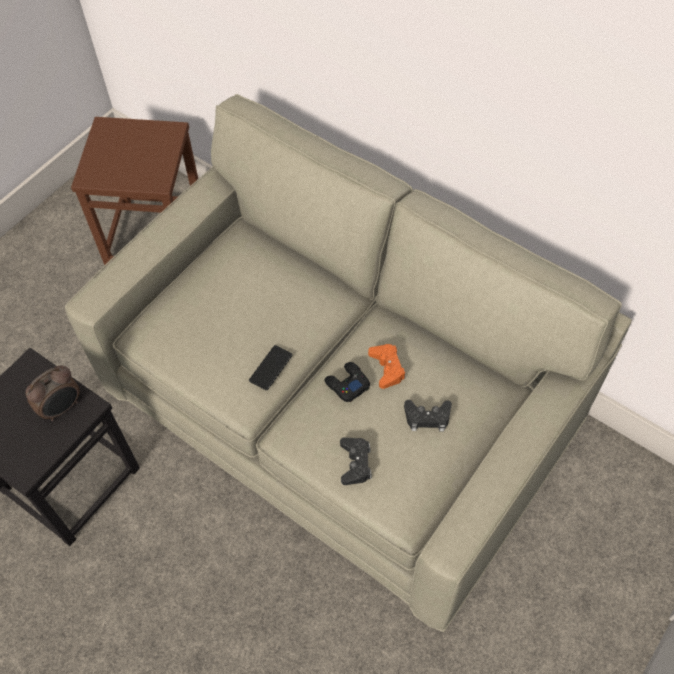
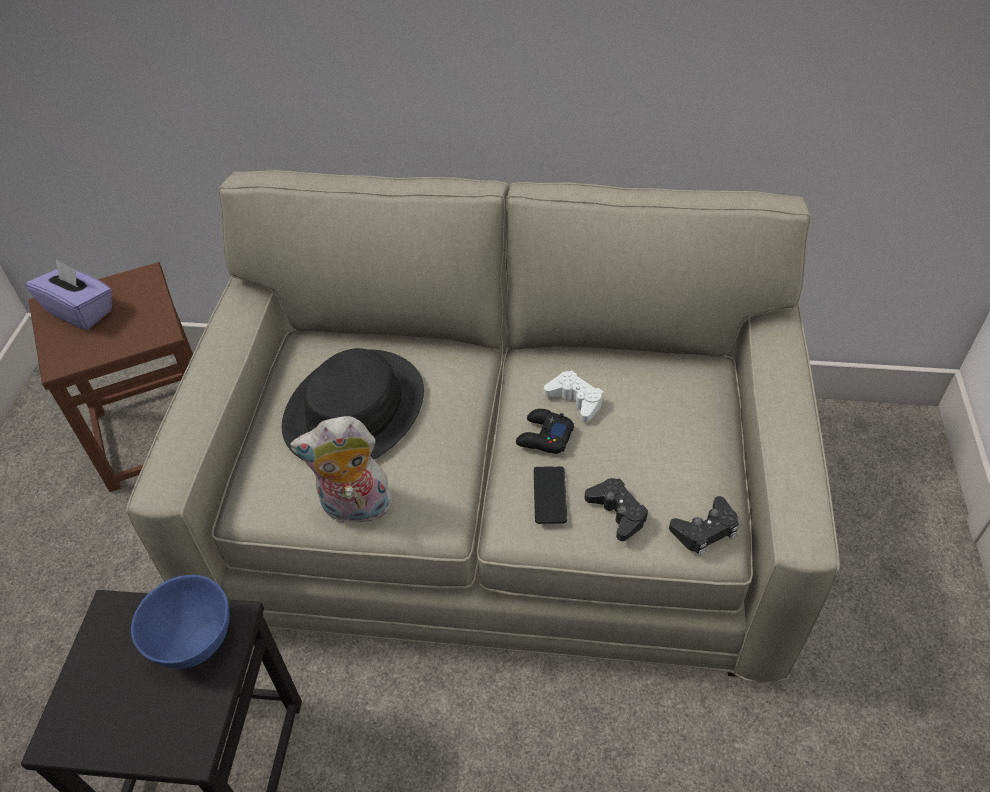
camera: 30 degrees left, 10 degrees down
alarm clock [25,366,80,421] -> blue bowl [131,575,229,669]
phone [249,345,292,390] -> phone moved to [534,466,567,524]
orange game controller [368,344,406,389] -> white game controller [544,370,603,422]
black game controller [404,400,452,432] -> black game controller moved to [669,496,739,556]
none -> purple tissue box [26,259,112,330]
none -> black hat [282,348,424,461]
none -> plush toy [290,416,394,523]

